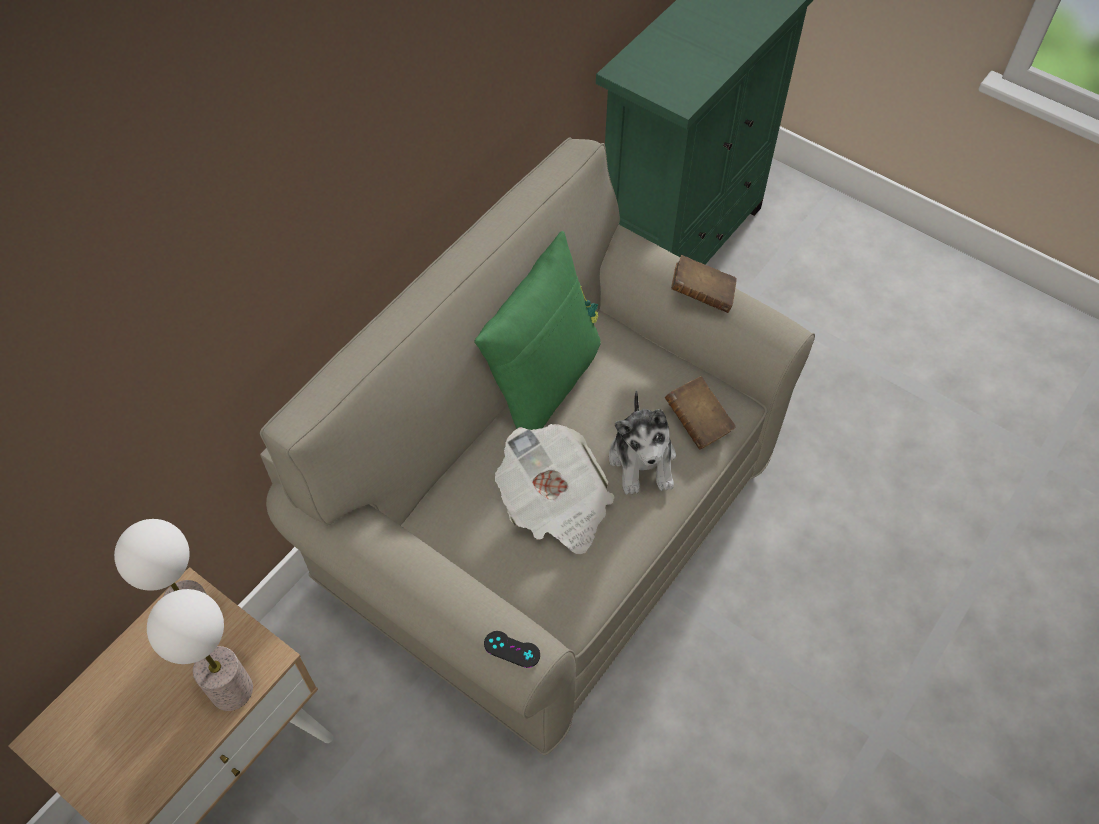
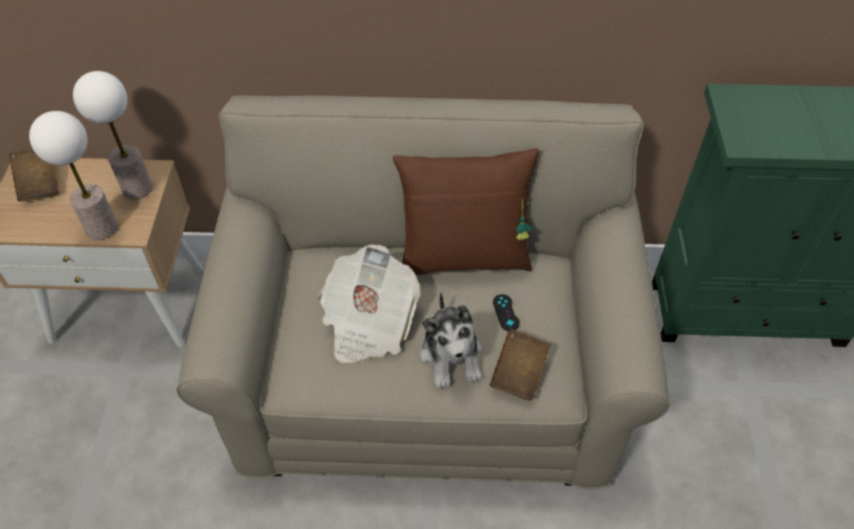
camera: 55 degrees right, 5 degrees down
green pillow [474,231,601,430] -> brown pillow [393,148,539,275]
black game controller [484,631,540,668] -> black game controller moved to [493,294,520,331]
plush toy [609,390,676,495] -> plush toy turned 60 degrees counterclockwise [420,292,482,389]
brown book [671,255,737,313] -> brown book moved to [9,149,59,201]

